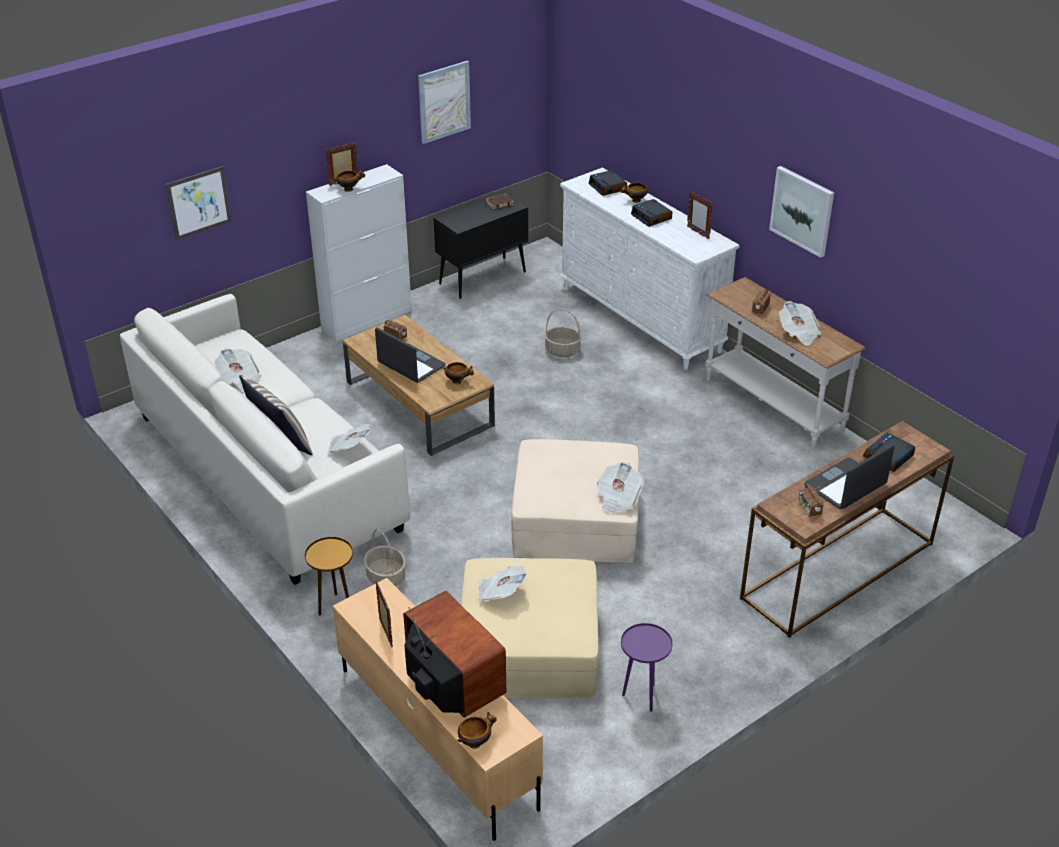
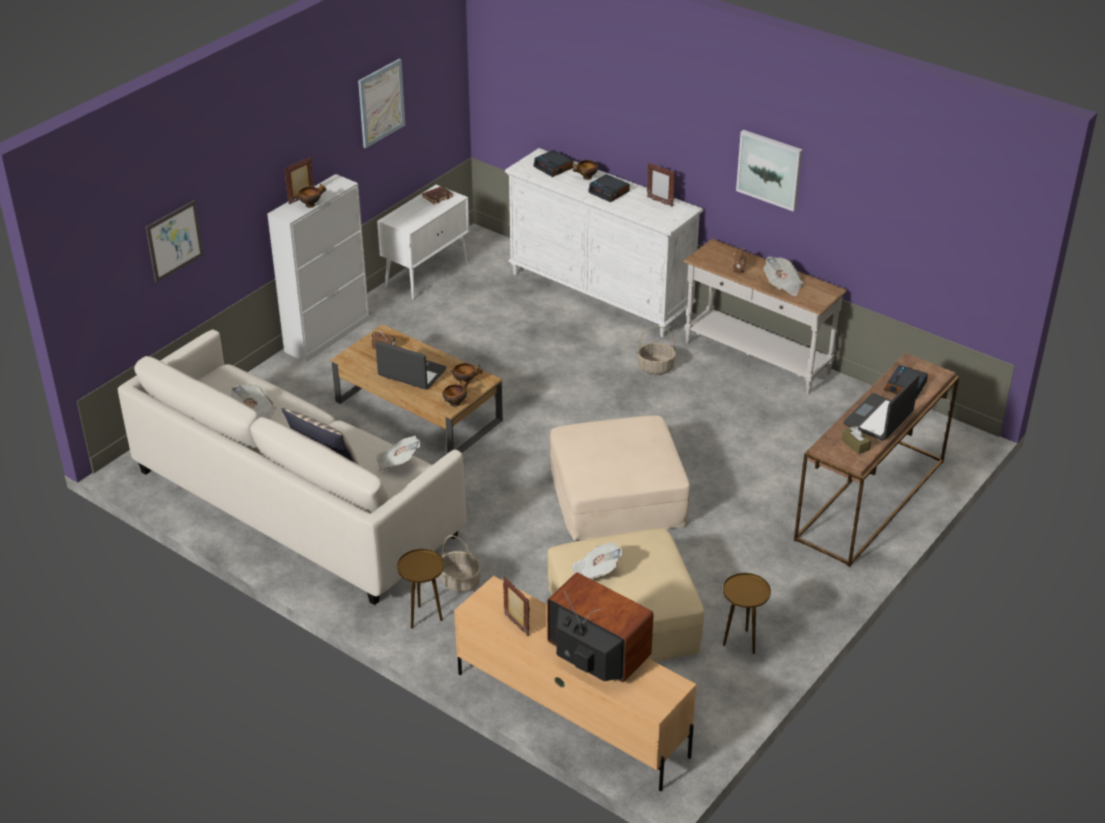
camera: 15 degrees left, 0 degrees up
black cabinet [433,192,528,299] -> white cabinet [377,185,469,300]
bowl [457,712,497,749] -> bowl moved to [443,379,468,407]
basket [544,309,582,357] -> basket moved to [637,326,676,375]
newspaper [597,462,644,513] -> none
purple side table [621,623,672,712] -> brown side table [723,573,771,654]
radio [798,484,824,517] -> brown tissue box [842,426,871,455]

